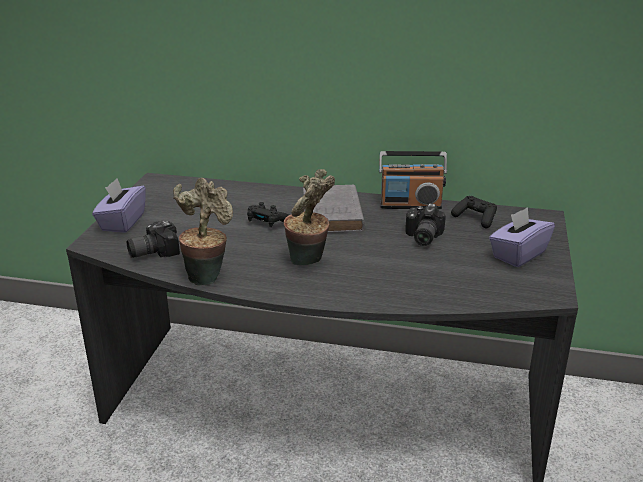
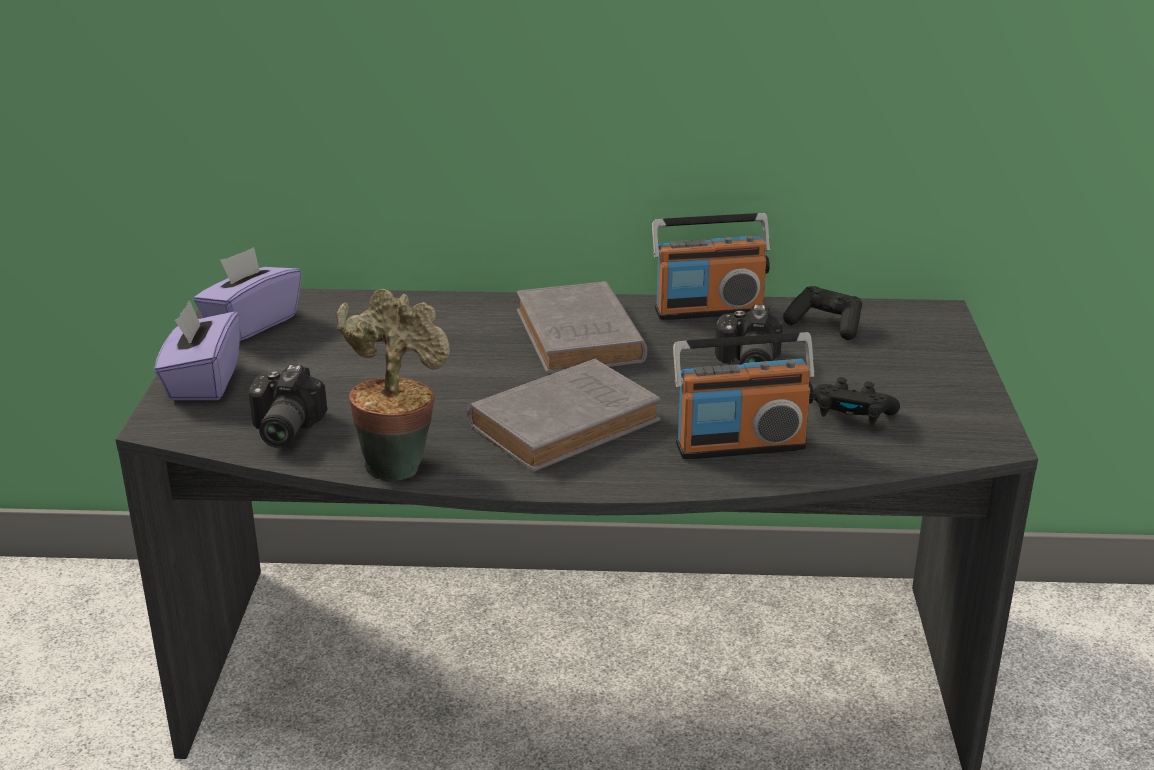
camera: 10 degrees left, 0 degrees up
camera [127,221,180,258] -> camera turned 45 degrees counterclockwise [248,364,327,448]
black game controller [247,202,289,227] -> black game controller moved to [814,377,900,425]
potted plant [284,169,335,265] -> grey book [467,359,661,472]
purple tissue box [489,207,555,267] -> purple tissue box moved to [193,247,301,341]
none -> radio [673,332,815,460]

